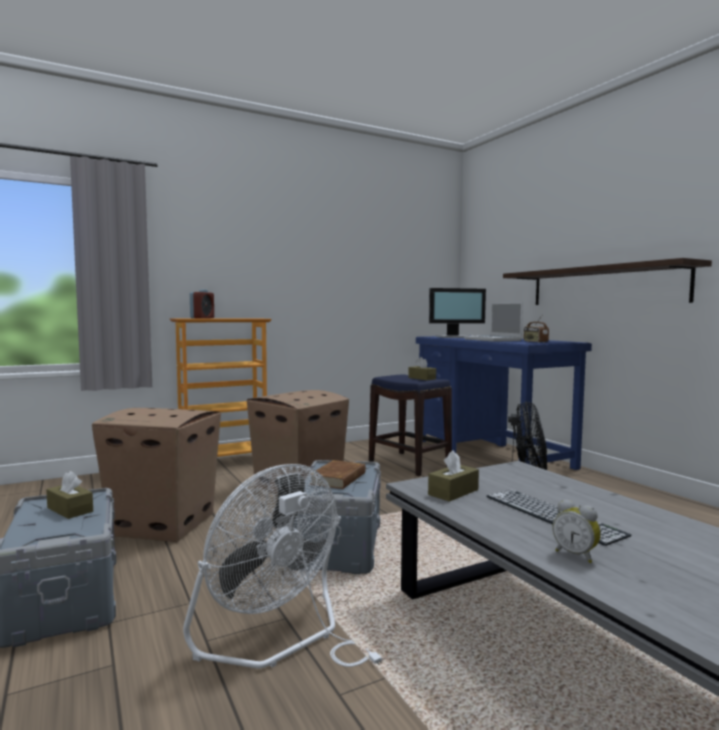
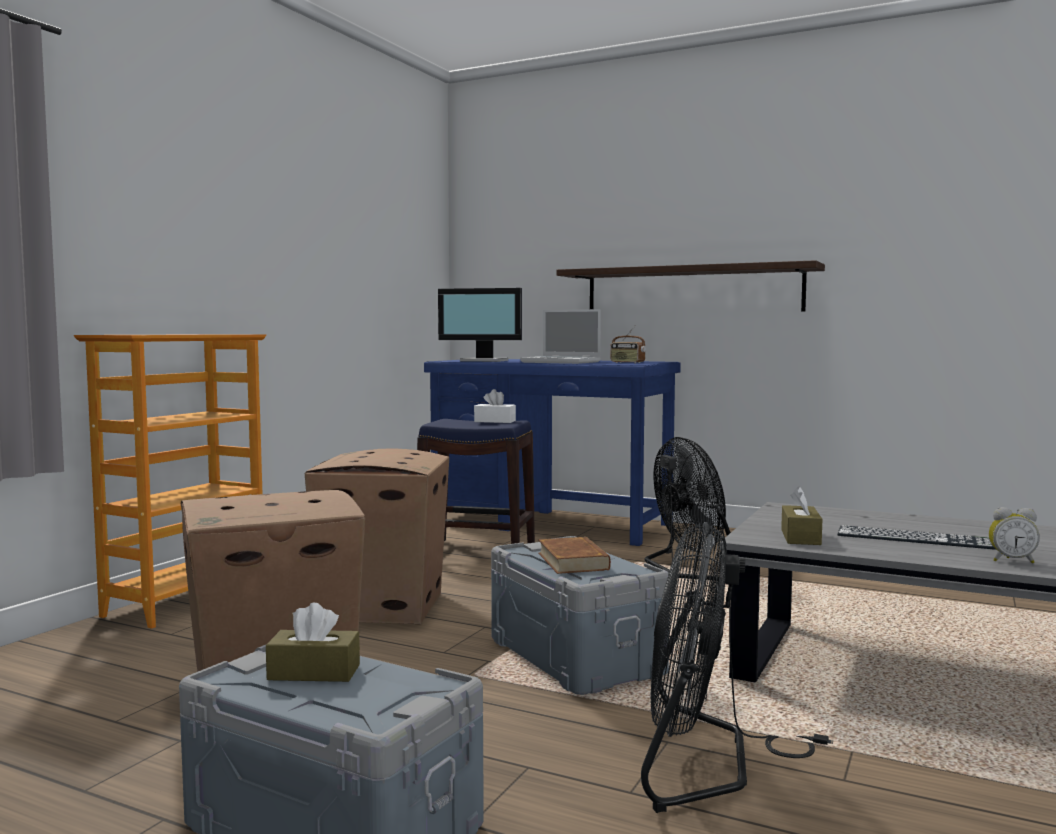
camera: 35 degrees left, 0 degrees up
white fan [183,464,382,668] -> black fan [641,522,833,813]
alarm clock [190,289,214,319] -> none
brown tissue box [408,357,436,380] -> white tissue box [474,389,516,423]
monitor [429,288,486,338] -> monitor turned 60 degrees clockwise [438,288,522,362]

